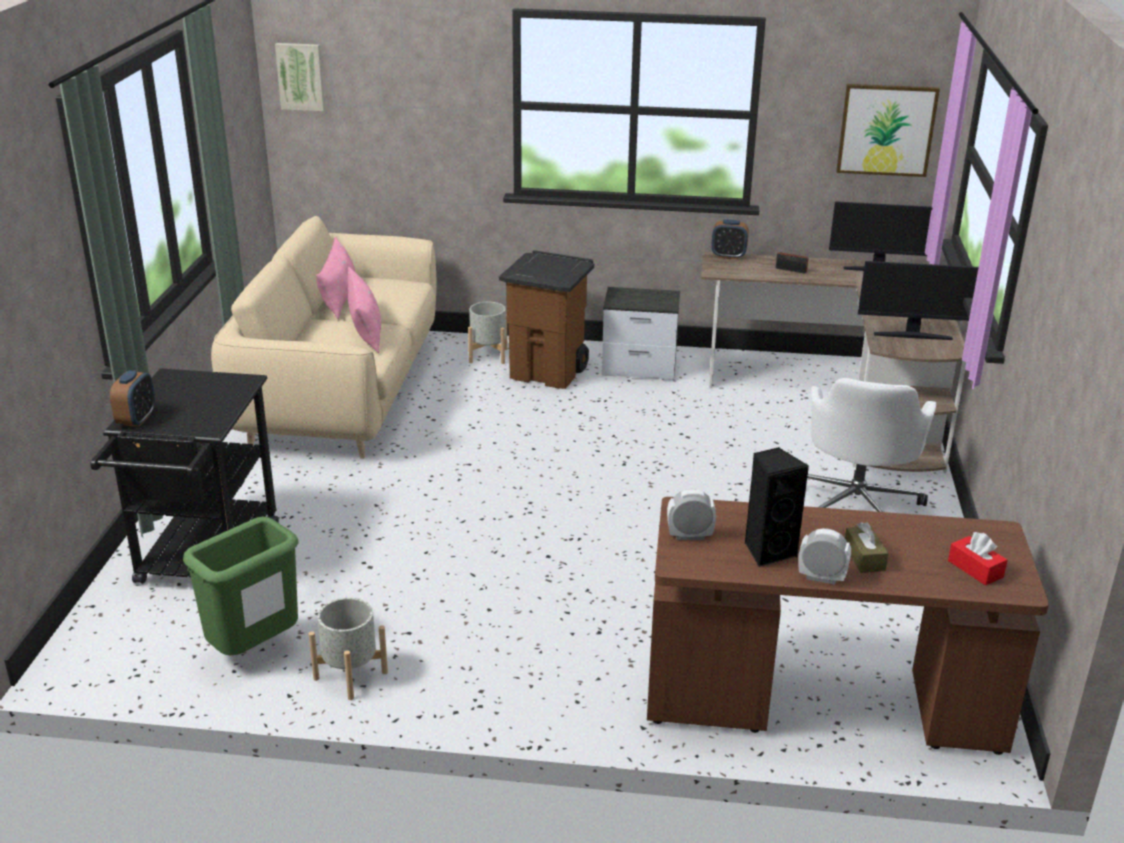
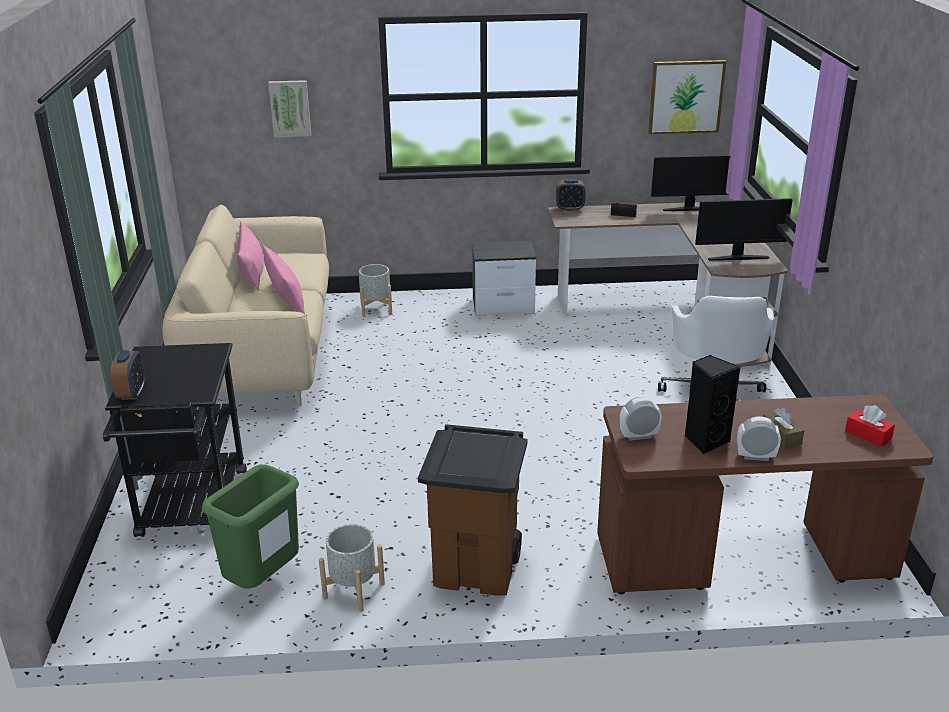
camera: 10 degrees left, 0 degrees up
picture [275,43,325,111] -> picture moved to [268,80,311,137]
brown trash can [499,250,594,389] -> brown trash can moved to [418,424,528,596]

